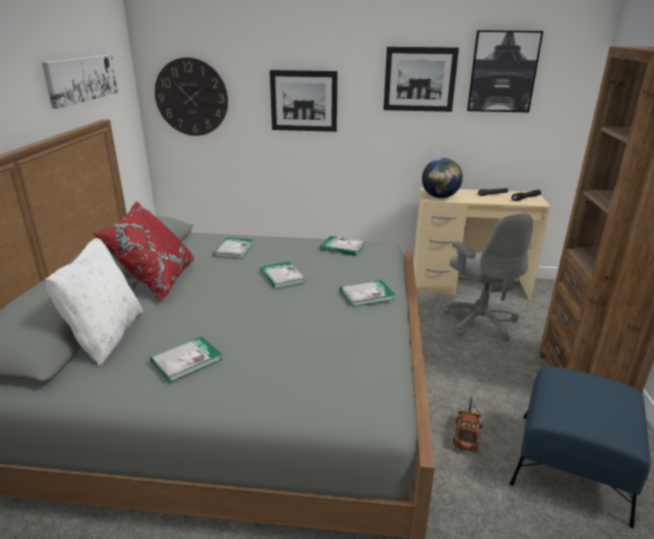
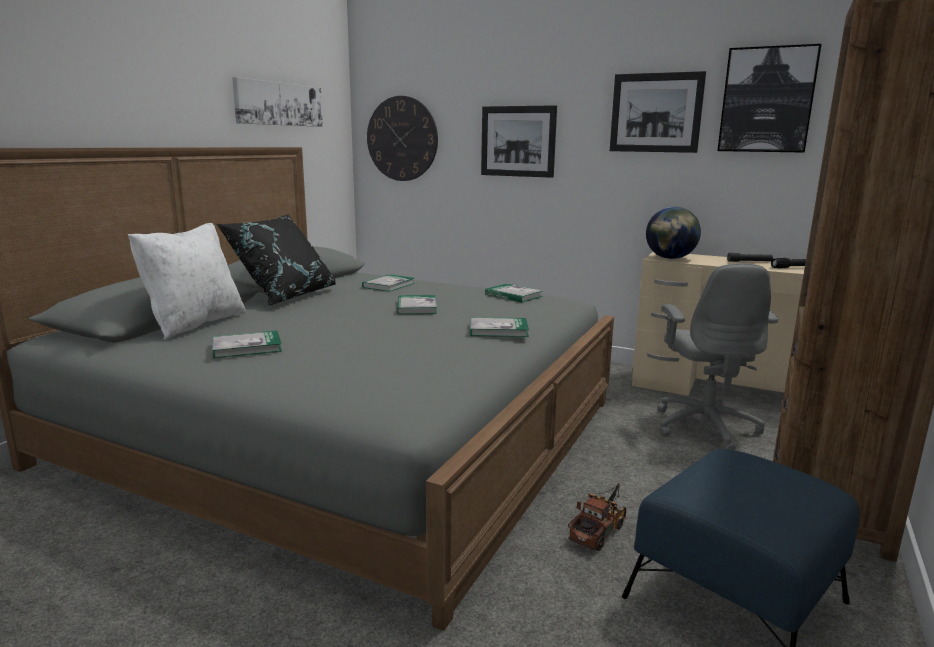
camera: 20 degrees right, 10 degrees down
red pillow [93,201,194,301] -> black pillow [216,214,336,305]

